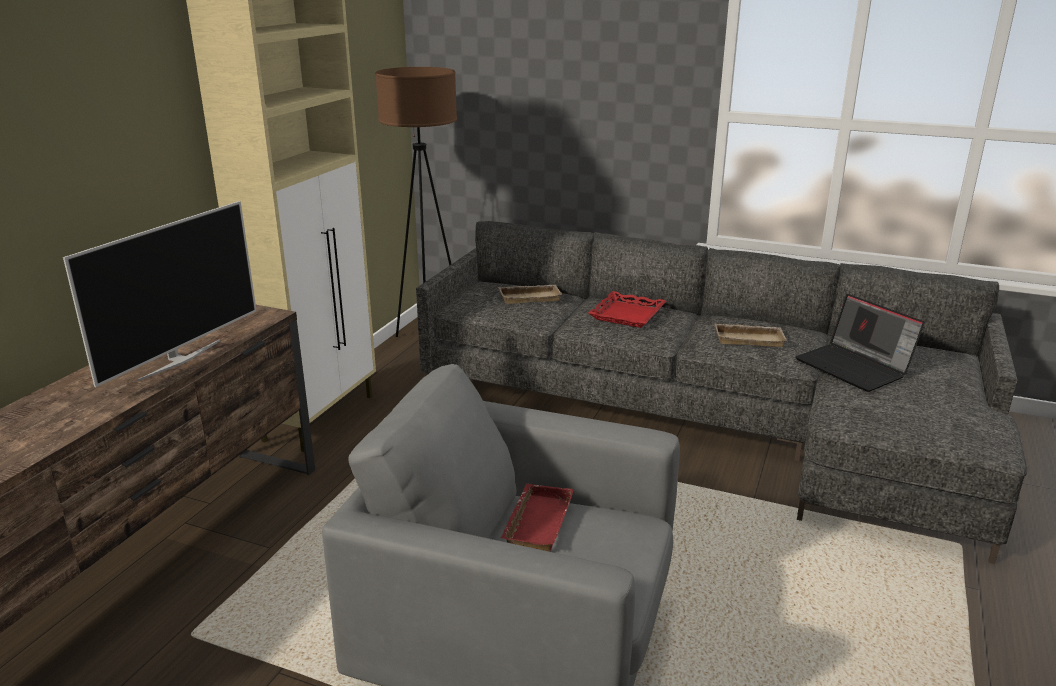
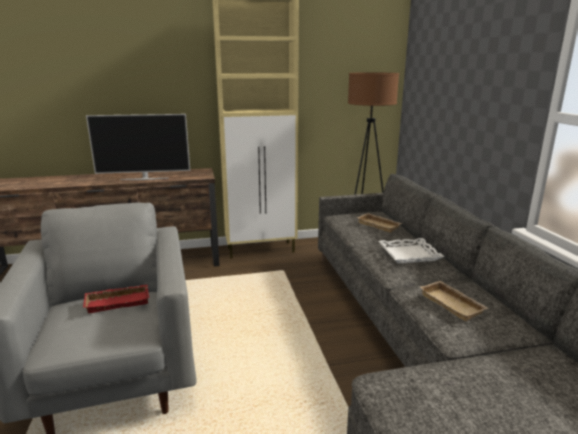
camera: 55 degrees right, 5 degrees down
red tray [588,291,667,328] -> white tray [378,238,445,264]
laptop [795,294,925,392] -> none

